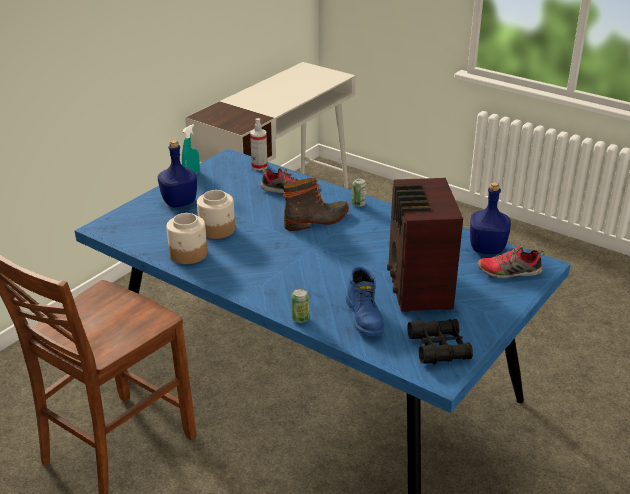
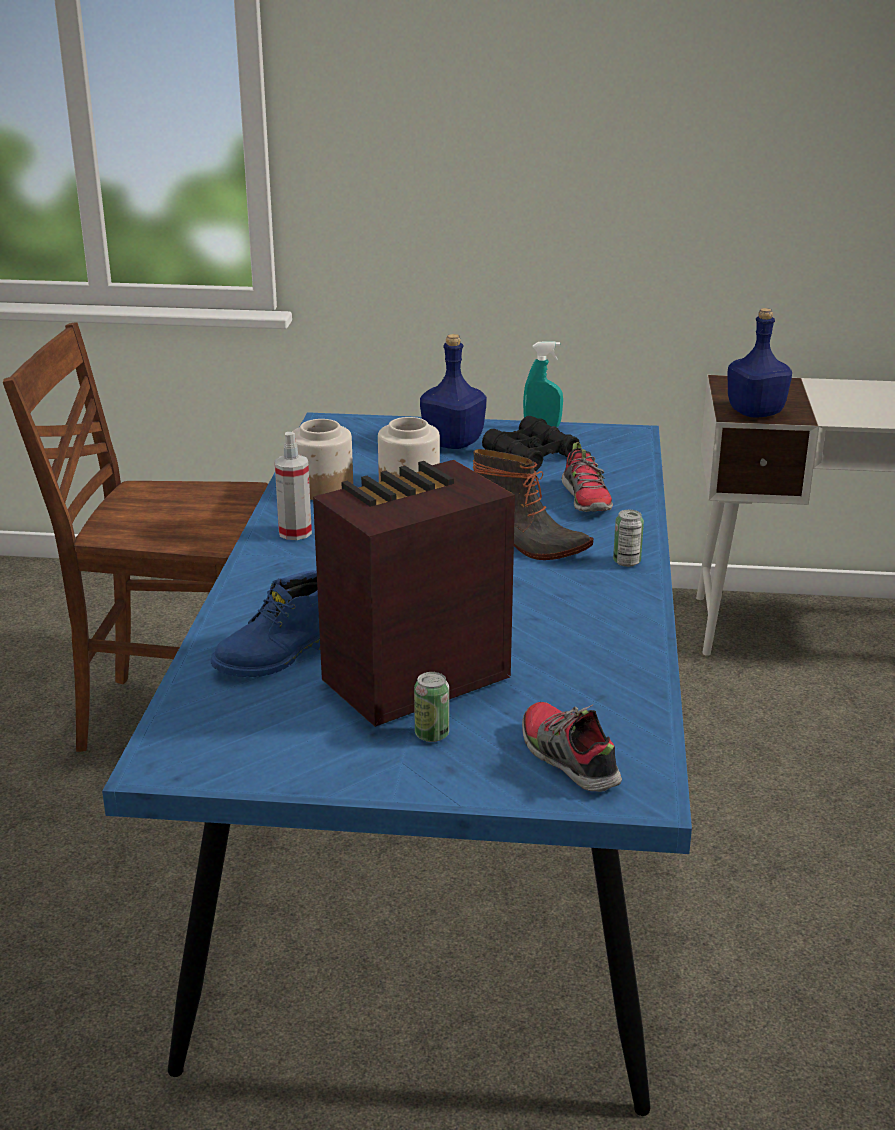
camera: 60 degrees right, 5 degrees down
spray bottle [250,118,268,170] -> spray bottle moved to [275,432,312,540]
can [292,288,309,323] -> can moved to [414,672,449,742]
black binoculars [407,319,473,364] -> black binoculars moved to [482,416,580,471]
blue bottle [470,182,511,254] -> blue bottle moved to [727,308,792,417]

